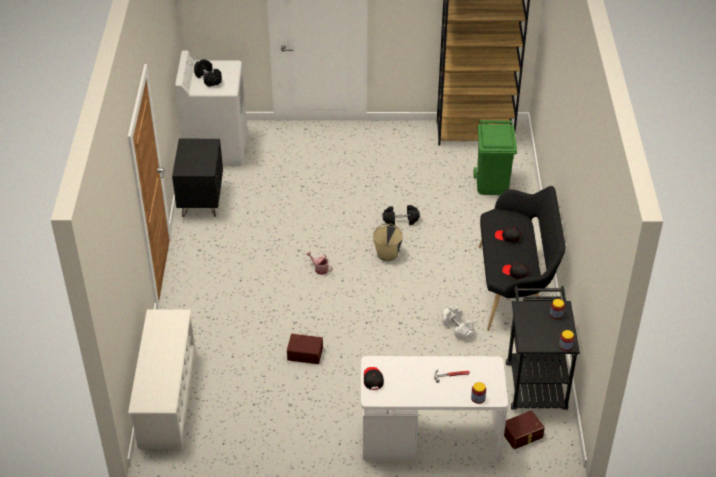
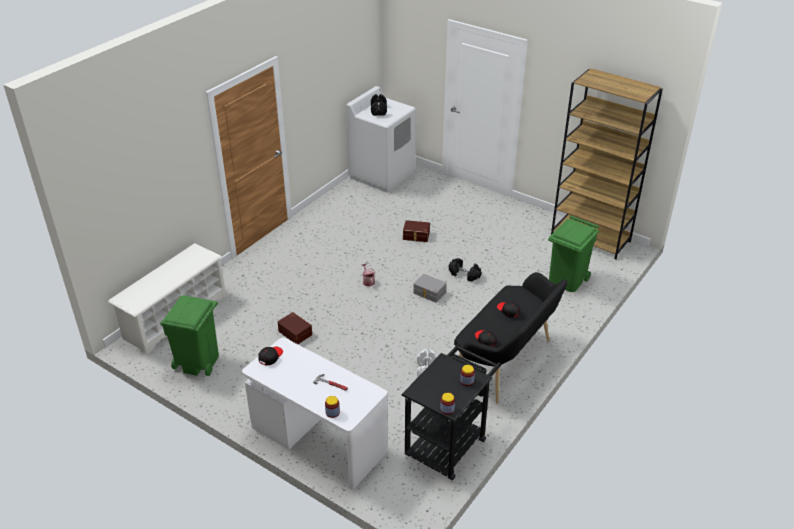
camera: 35 degrees right, 5 degrees down
black nightstand [172,139,223,217] -> none
beige bucket [373,224,403,261] -> grey storage box [413,274,447,303]
brown storage box [504,410,545,449] -> brown storage box moved to [403,220,430,242]
none -> green trash can [160,295,219,376]

